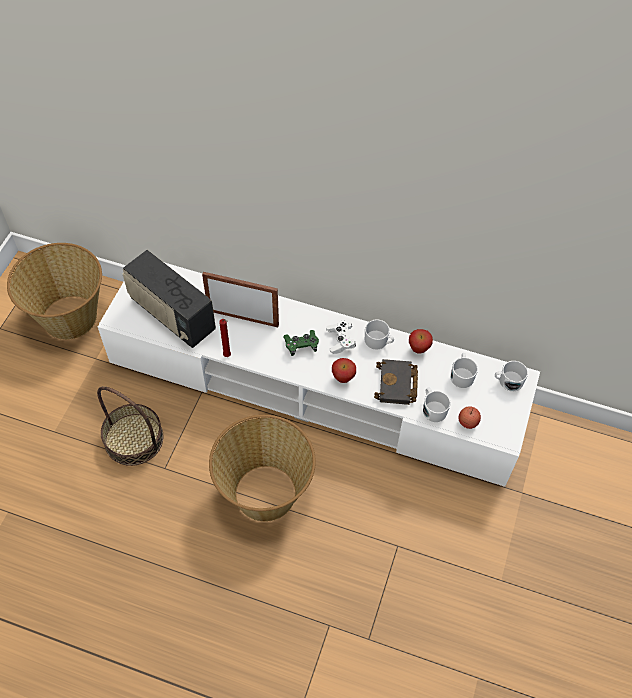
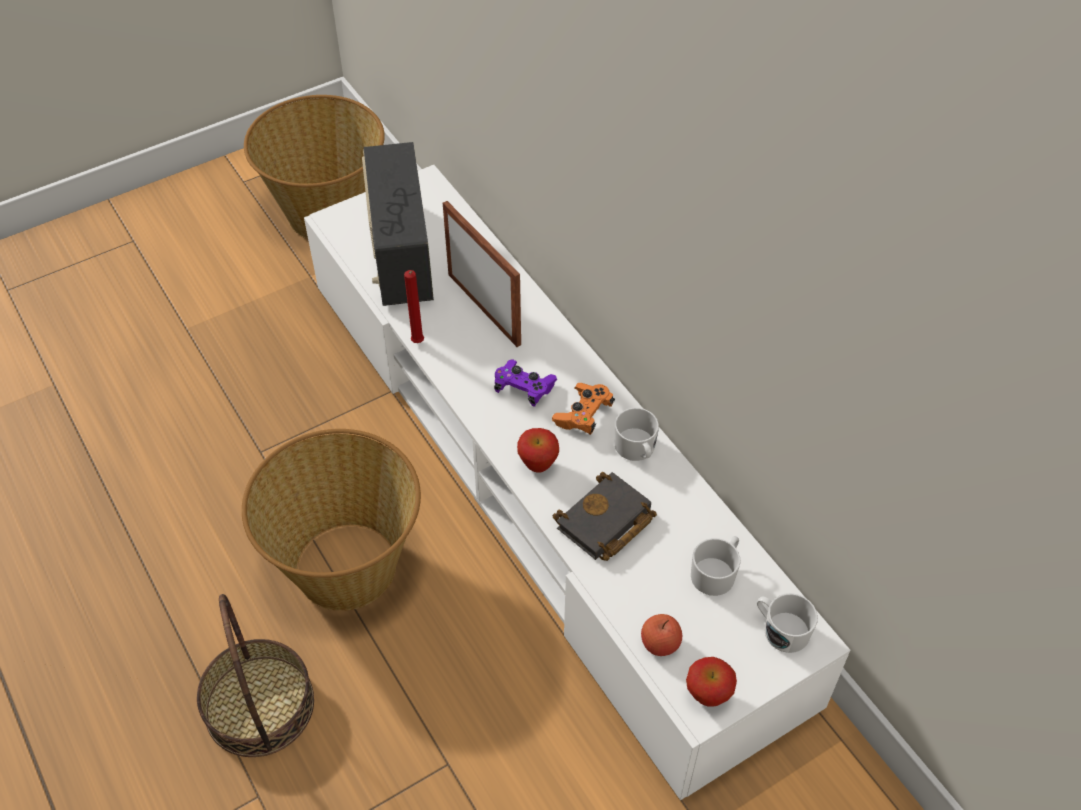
camera: 40 degrees right, 5 degrees down
basket [97,386,164,466] -> basket moved to [197,594,314,757]
green game controller [284,330,319,356] -> purple game controller [494,359,557,407]
white game controller [326,320,356,354] -> orange game controller [552,383,615,435]
apple [409,329,433,354] -> apple moved to [686,657,737,707]
white mug [423,387,451,422] -> none

